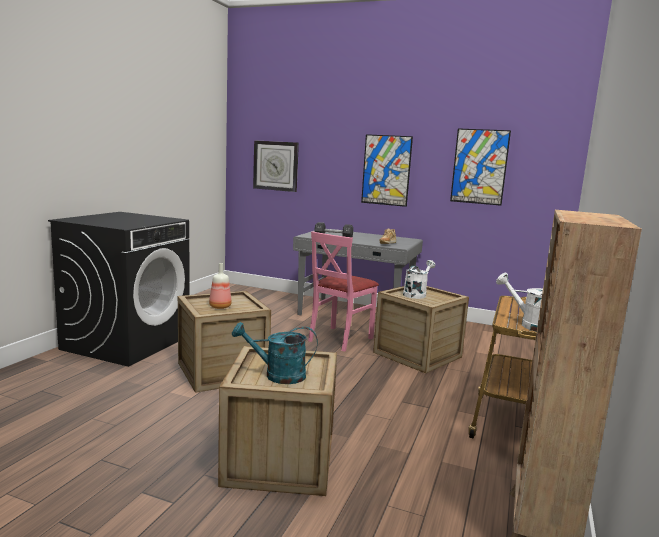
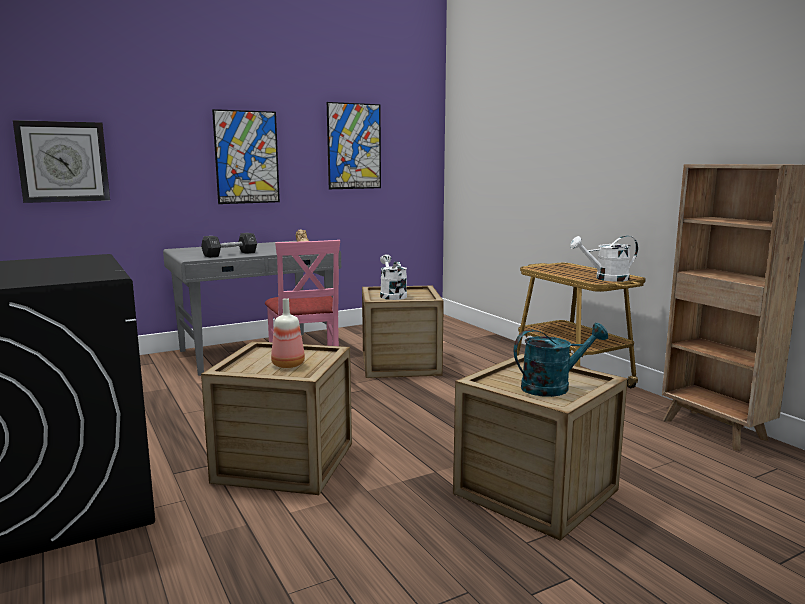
camera: 50 degrees left, 0 degrees up
turquoise watering can [232,322,318,384] -> turquoise watering can turned 150 degrees counterclockwise [514,323,608,397]

